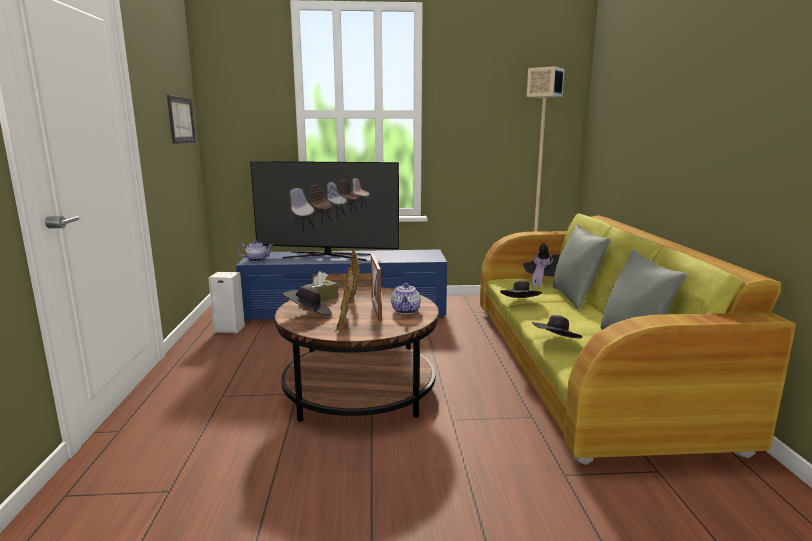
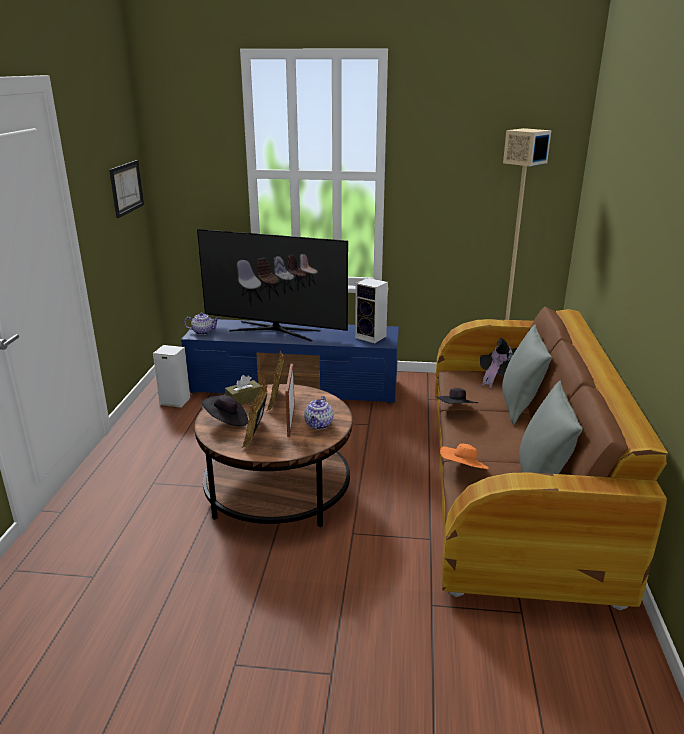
camera: 10 degrees right, 10 degrees up
green sofa [480,214,796,465] -> brown sofa [435,307,668,610]
black hat [532,315,582,338] -> orange hat [440,444,489,469]
none -> speaker [355,278,388,343]

